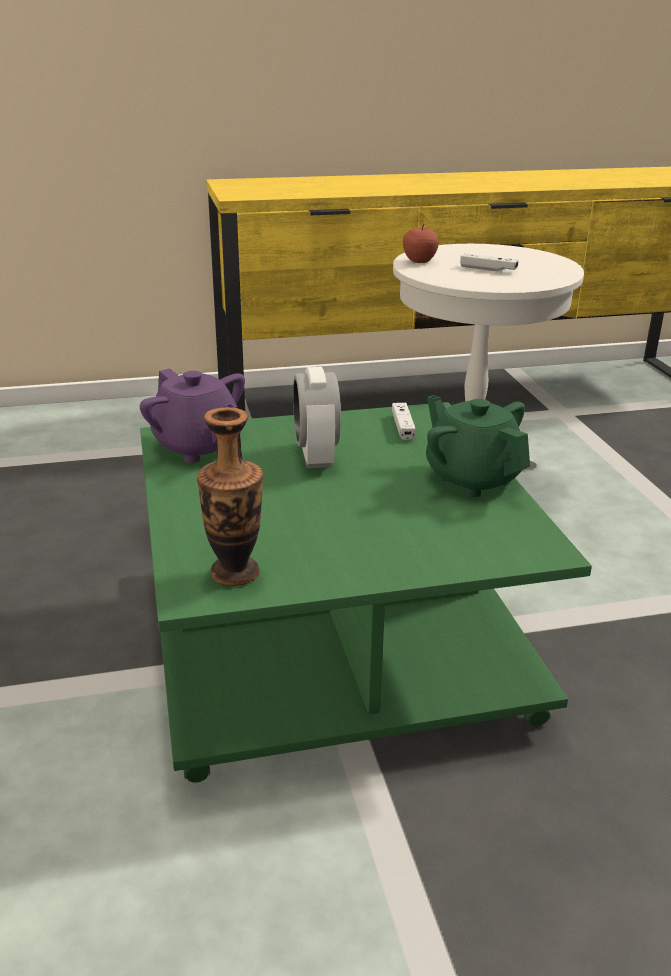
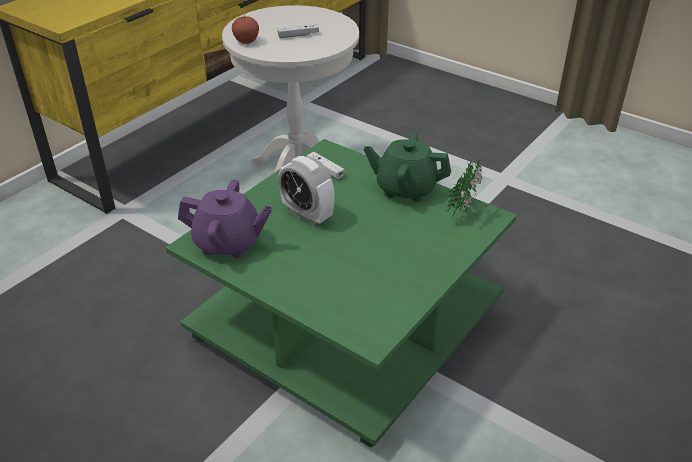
camera: 40 degrees left, 10 degrees up
vase [197,407,263,586] -> none
none -> potted plant [447,158,483,220]

